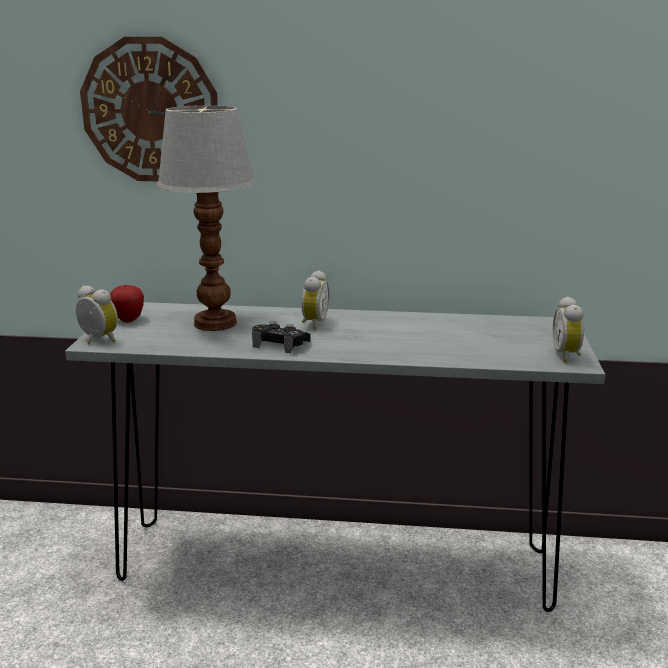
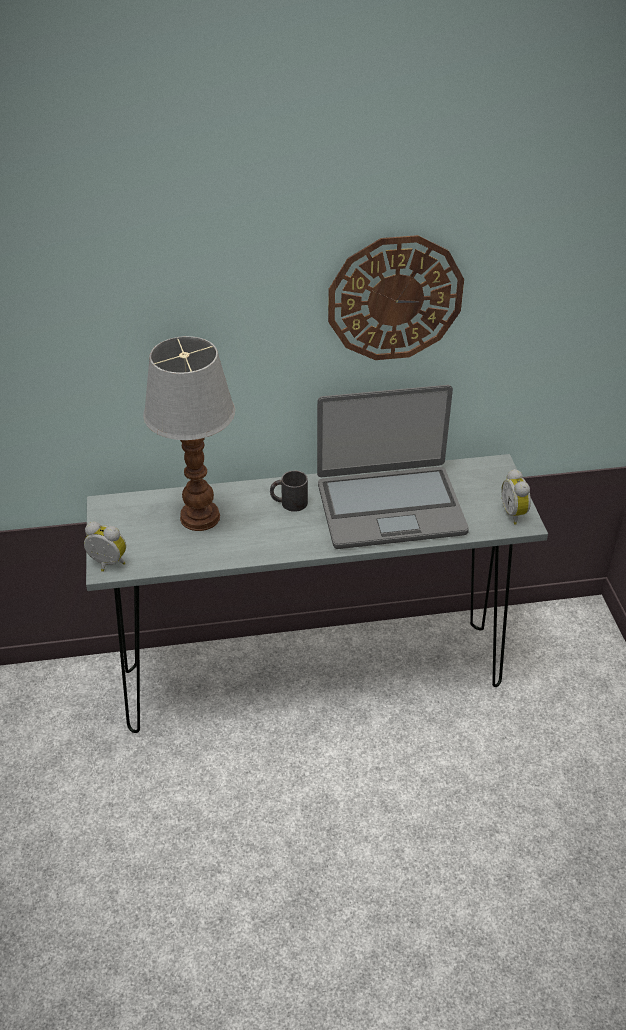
camera: 15 degrees left, 20 degrees up
wall clock [80,37,218,181] -> wall clock moved to [328,235,464,360]
apple [110,285,144,322] -> none
black game controller [252,321,311,353] -> none
alarm clock [302,270,329,330] -> black mug [270,471,308,512]
none -> laptop [317,385,469,549]

